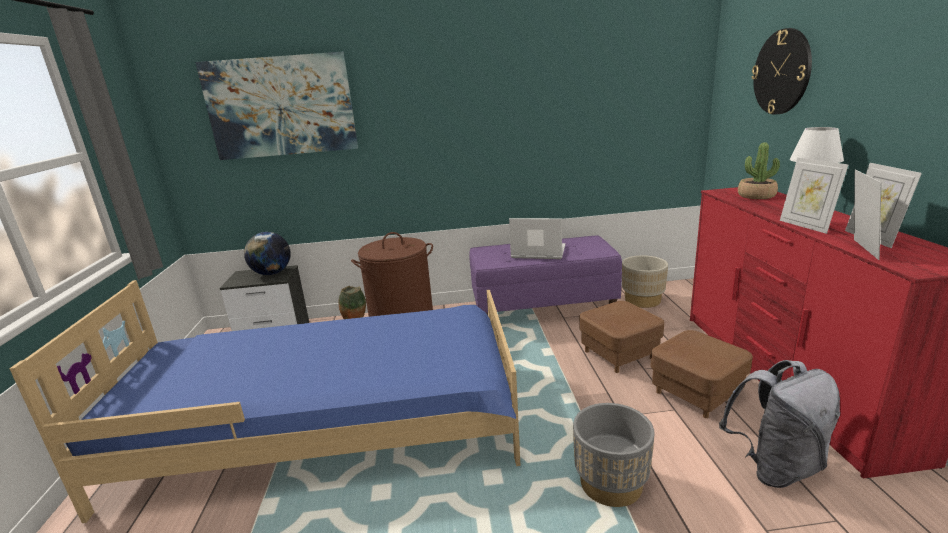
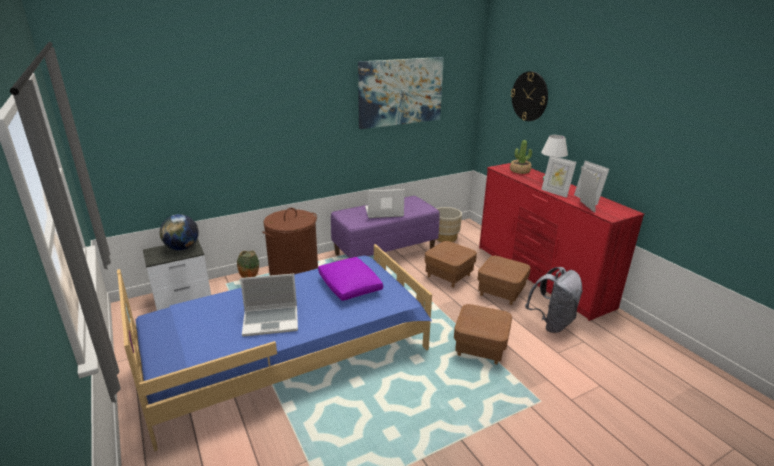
camera: 25 degrees left, 5 degrees up
picture [195,52,358,160] -> picture moved to [358,57,444,129]
grey planter [573,403,655,507] -> brown ottoman [454,304,512,364]
none -> laptop [240,274,298,337]
none -> purple pillow [318,257,383,301]

